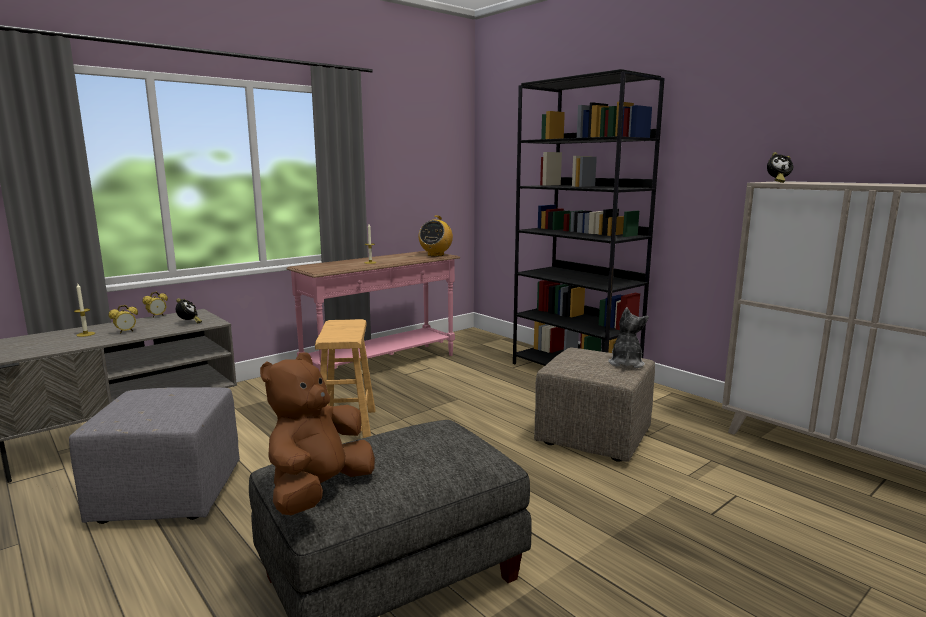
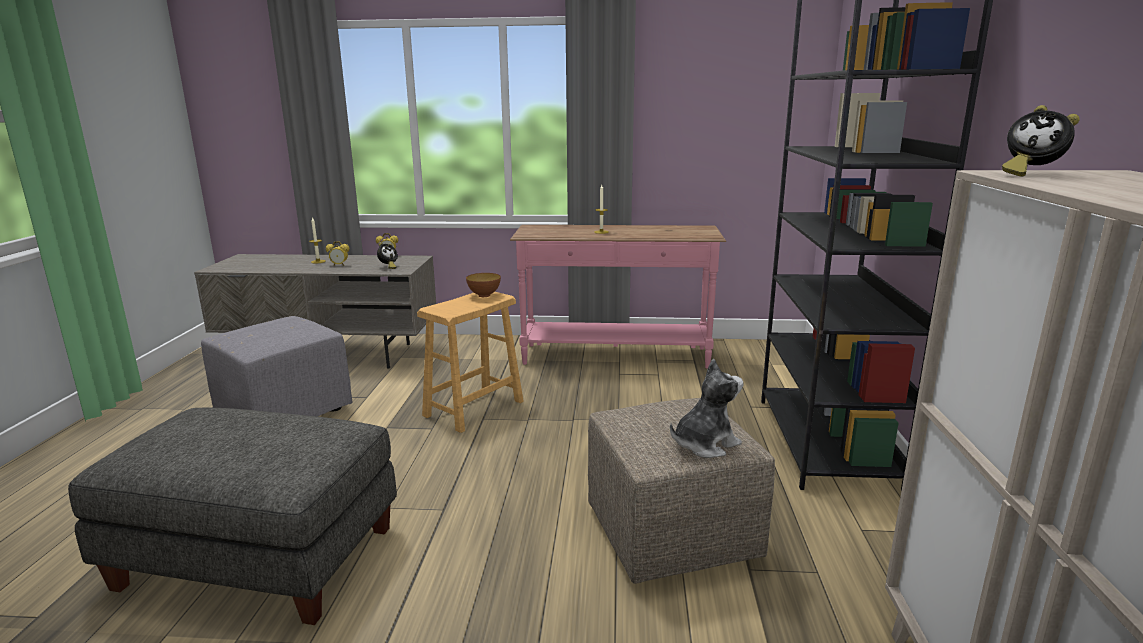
camera: 45 degrees right, 5 degrees up
brown plush toy [260,353,375,515] -> none
radio [419,215,453,257] -> none
none -> bowl [466,273,501,297]

